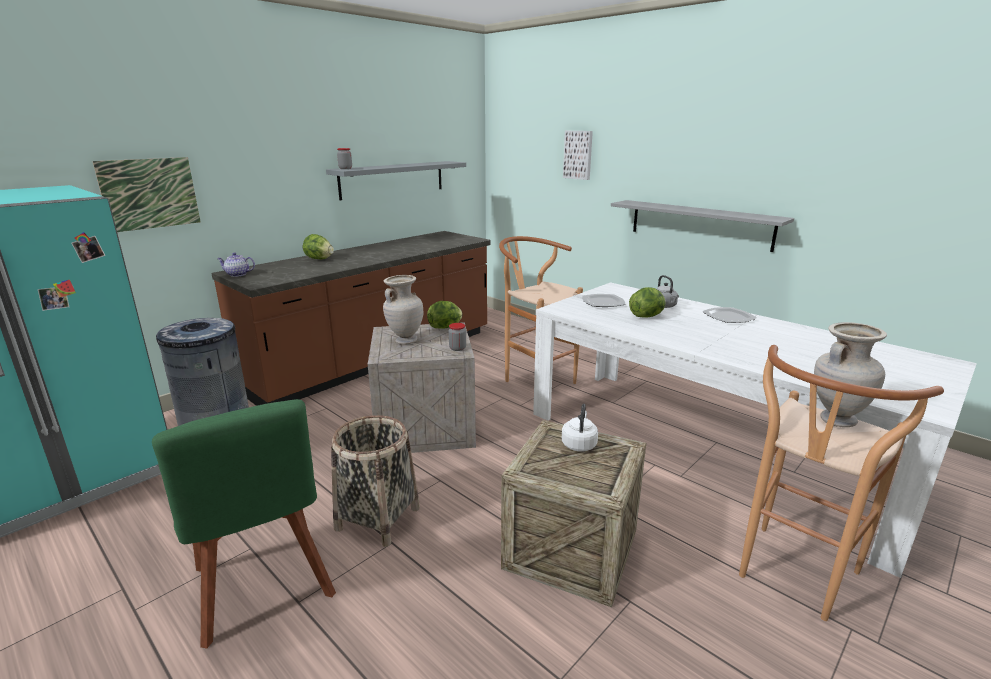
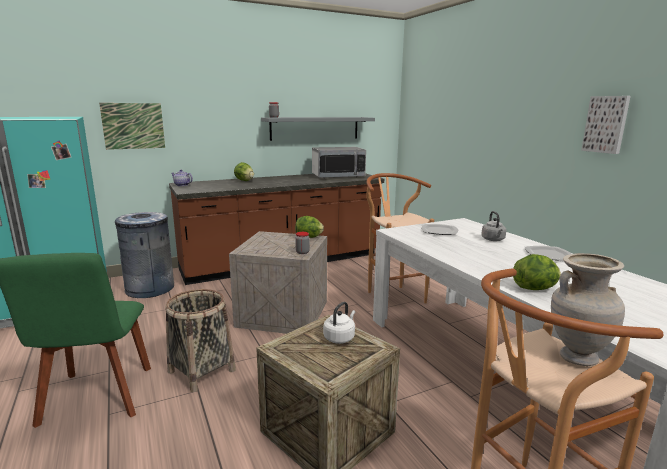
camera: 20 degrees right, 5 degrees down
beige vase [383,275,423,345] -> none
picture [563,131,593,180] -> picture moved to [581,96,631,154]
grey shelf [611,200,794,252] -> none
lettuce [629,287,666,318] -> lettuce moved to [513,254,561,290]
none -> microwave [312,147,366,178]

